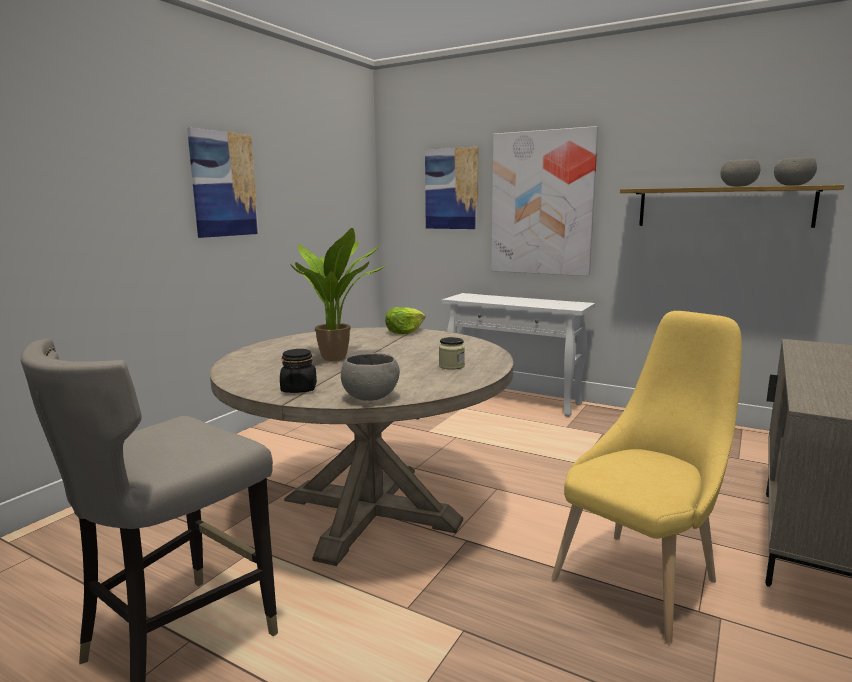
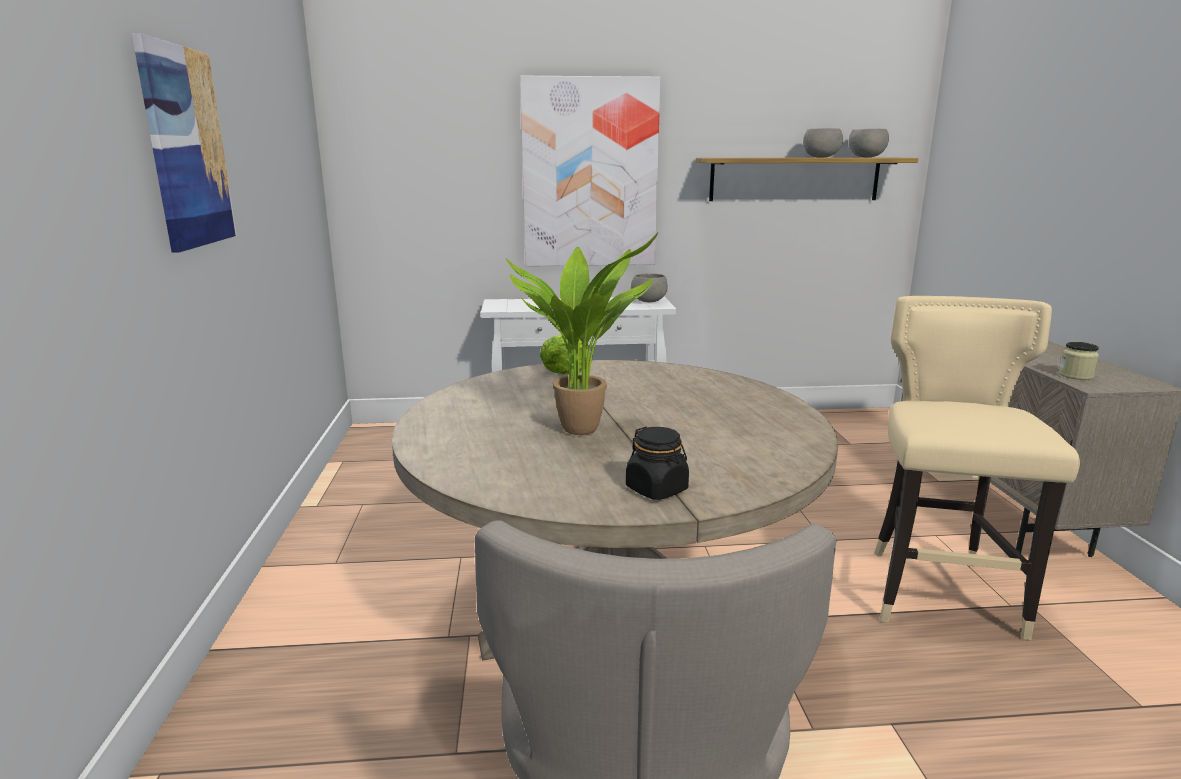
camera: 35 degrees left, 5 degrees up
grey bowl [341,353,400,401] -> grey bowl moved to [631,273,668,302]
picture [425,147,479,229] -> none
jar [439,337,465,370] -> jar moved to [1058,342,1099,380]
yellow chair [551,311,742,643] -> beige stool [874,296,1080,640]

